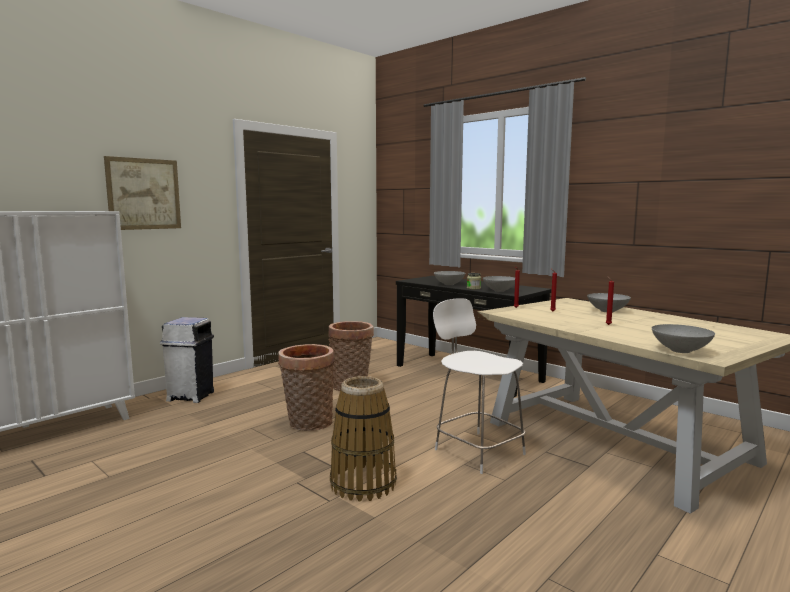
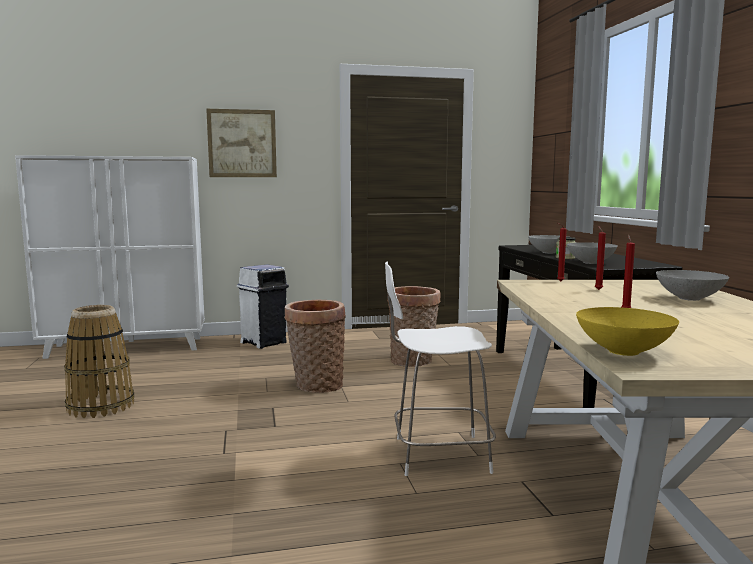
camera: 35 degrees right, 0 degrees up
basket [330,376,397,502] -> basket moved to [64,305,134,418]
white chair [433,298,526,474] -> white chair turned 90 degrees counterclockwise [385,262,496,476]
grey bowl [652,324,715,353] -> yellow bowl [576,307,679,356]

